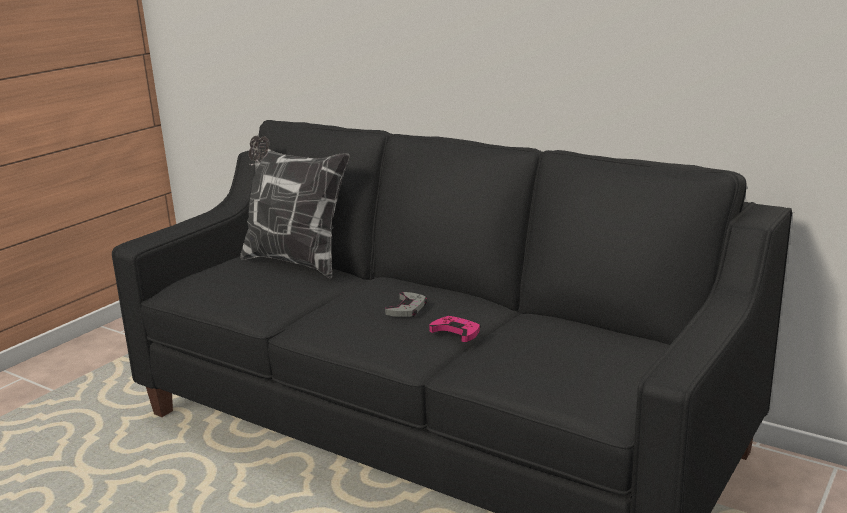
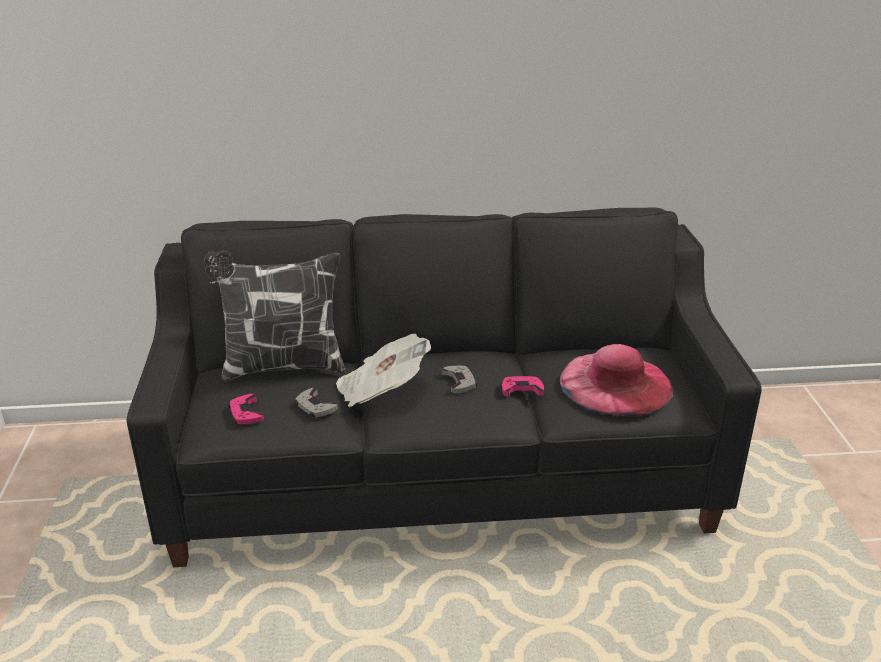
camera: 40 degrees left, 10 degrees up
none -> pink game controller [228,394,264,424]
none -> grey game controller [294,388,338,418]
none -> newspaper [336,334,431,407]
none -> pink hat [560,344,673,416]

